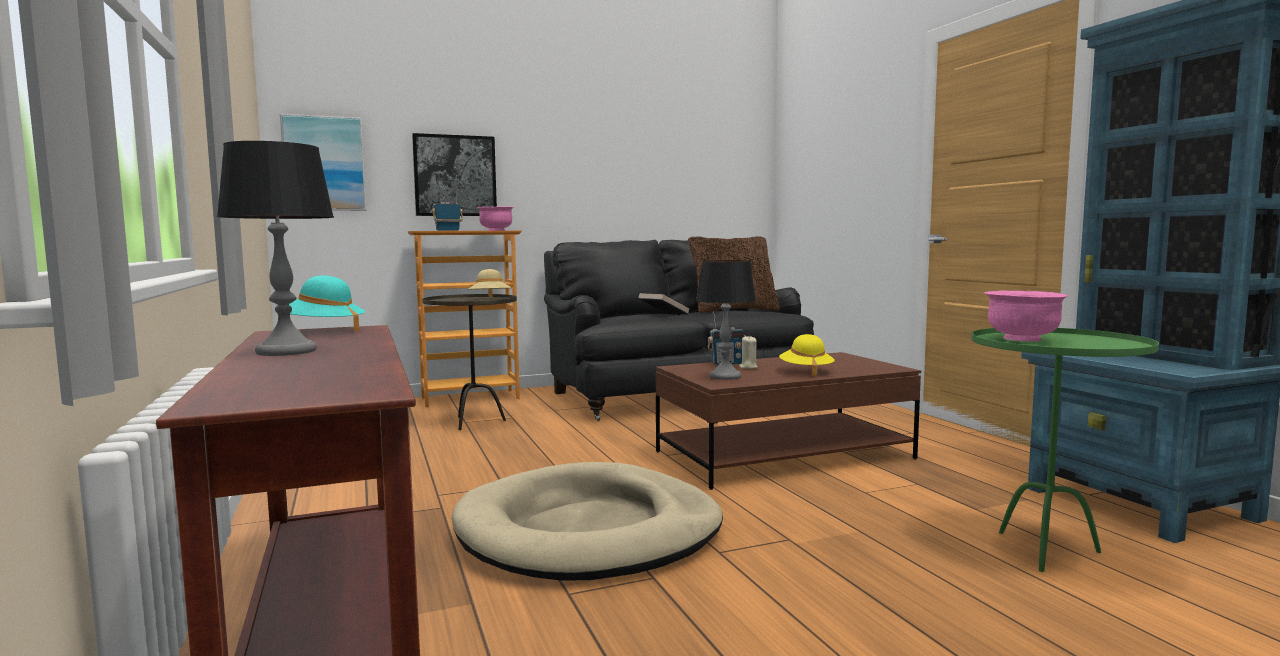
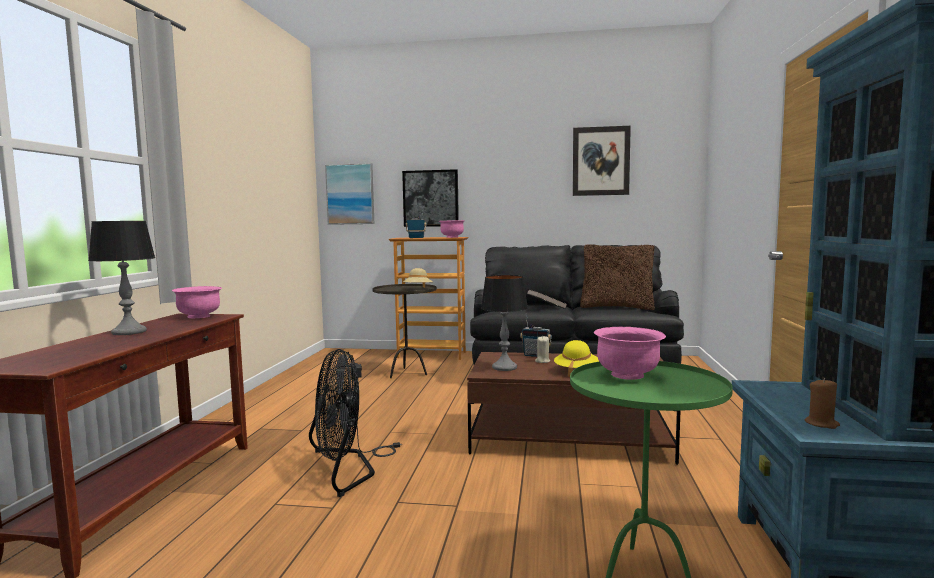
camera: 30 degrees right, 0 degrees up
turquoise hat [289,276,366,332] -> pink bowl [172,286,222,318]
beige dog bed [452,462,723,581] -> black fan [309,349,402,497]
none -> picture [573,126,631,196]
none -> brown candle [805,378,840,429]

